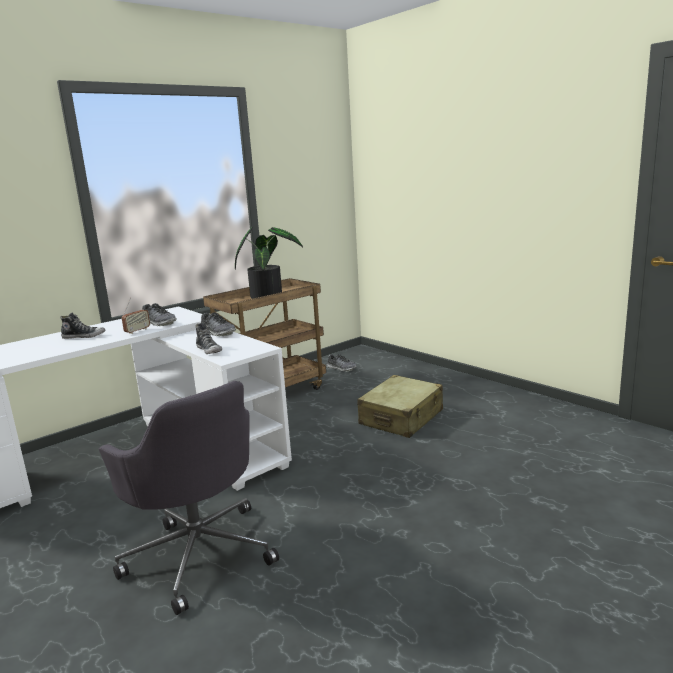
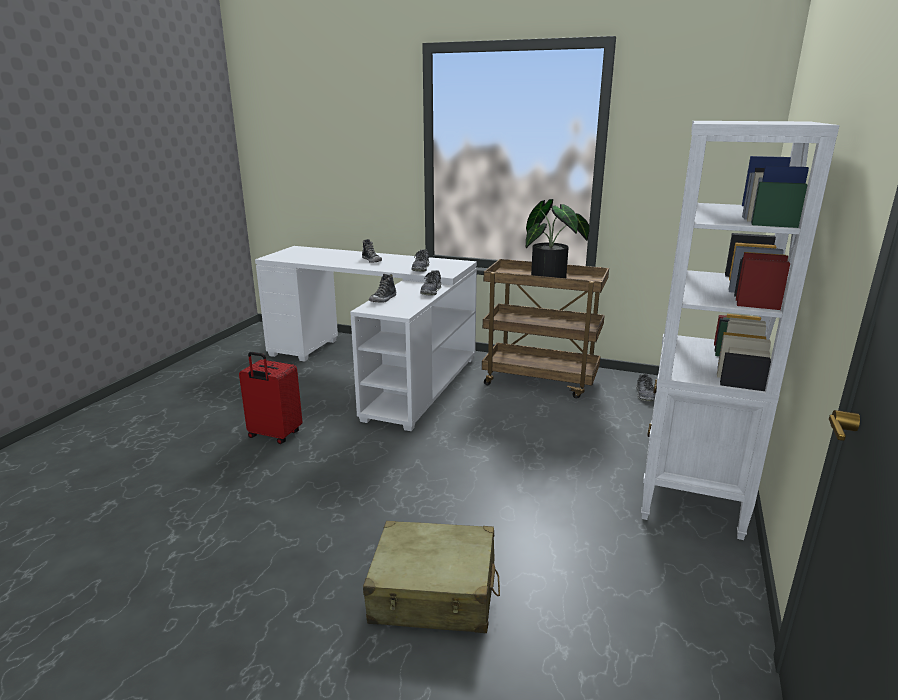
camera: 60 degrees right, 5 degrees up
grey office chair [99,381,279,615] -> red suitcase [239,352,302,444]
radio [122,298,150,334] -> none
beige suitcase [357,375,443,438] -> beige suitcase moved to [363,521,500,633]
none -> white bookcase [641,121,840,540]

